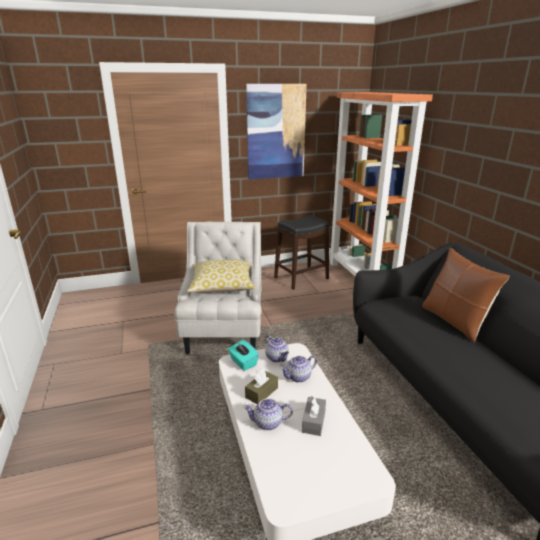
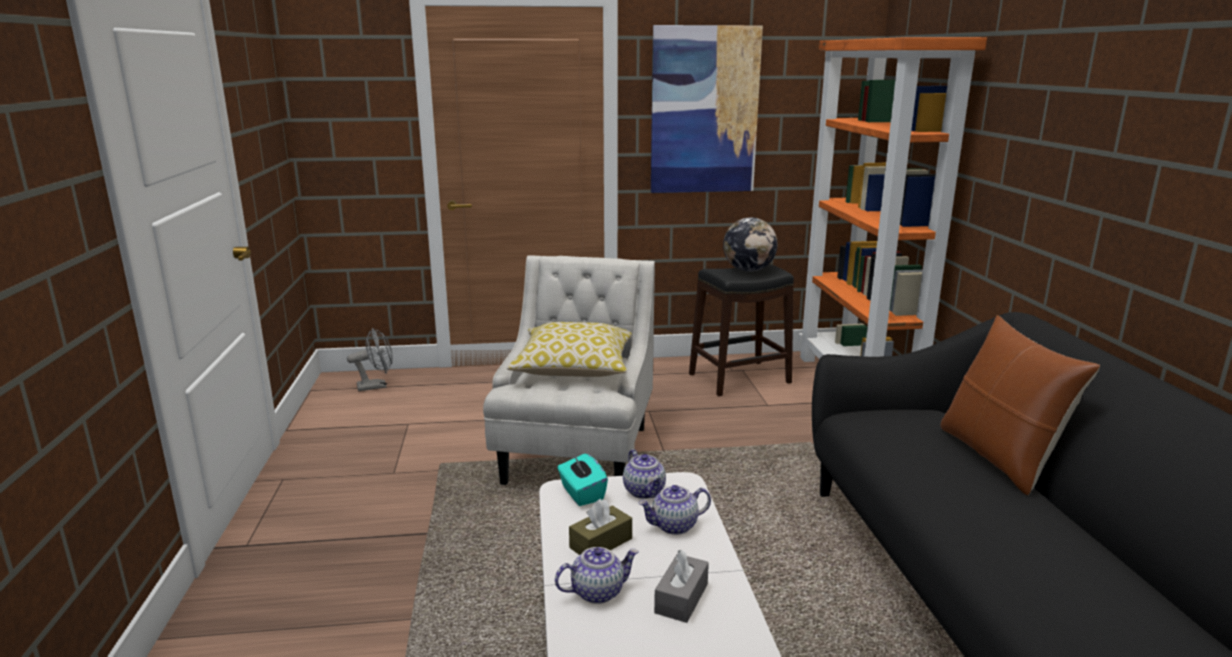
camera: 10 degrees right, 5 degrees down
teapot [243,398,293,430] -> teapot turned 150 degrees clockwise [555,547,639,604]
none -> grey fan [347,328,393,391]
none -> globe [723,217,778,272]

